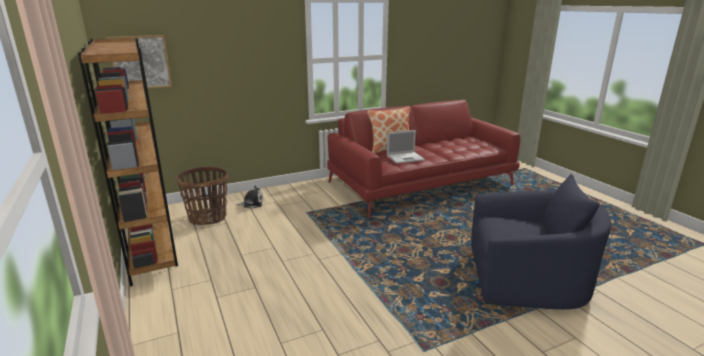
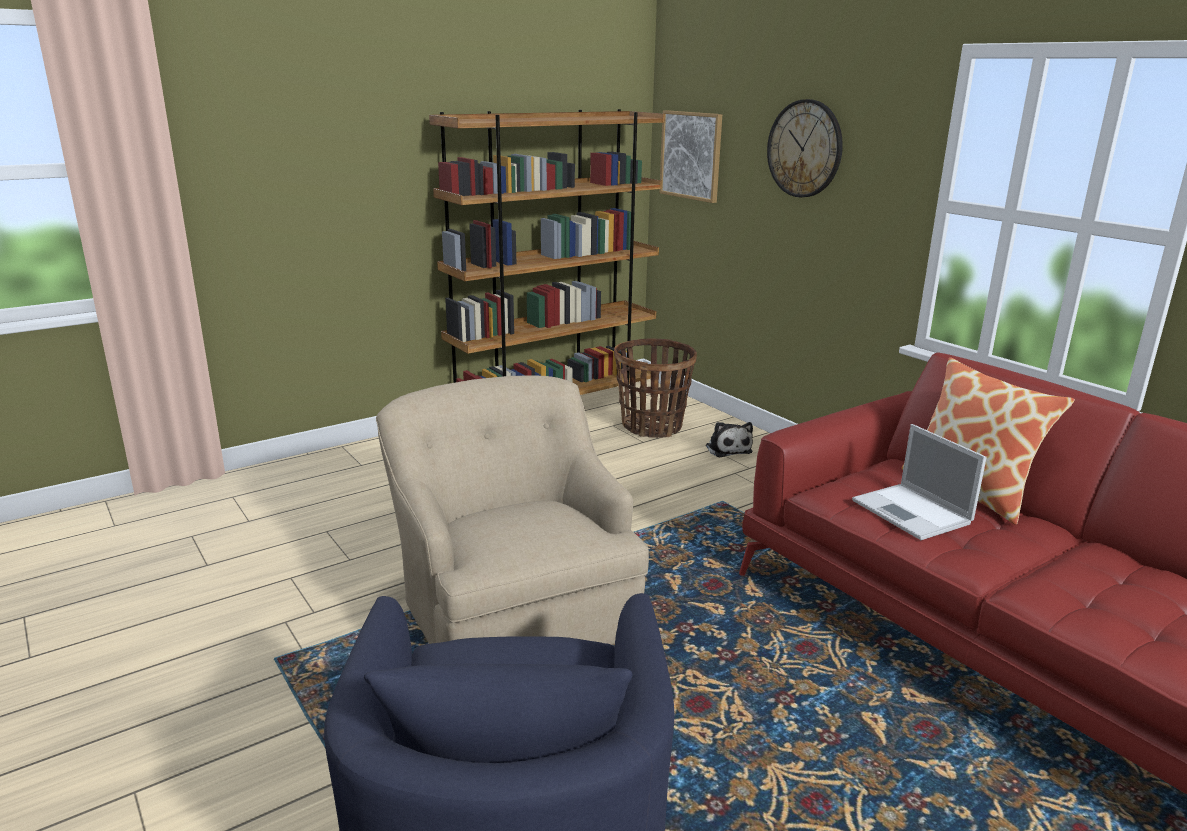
camera: 80 degrees right, 0 degrees up
none -> beige armchair [376,376,649,645]
none -> wall clock [767,99,843,197]

